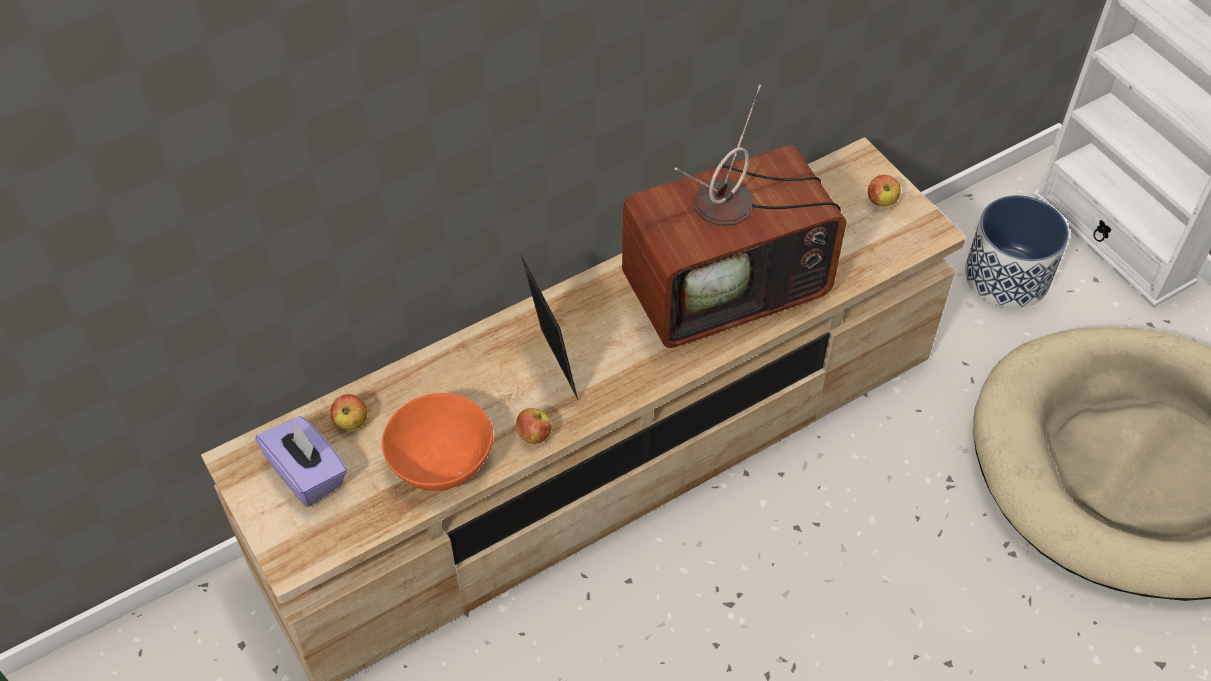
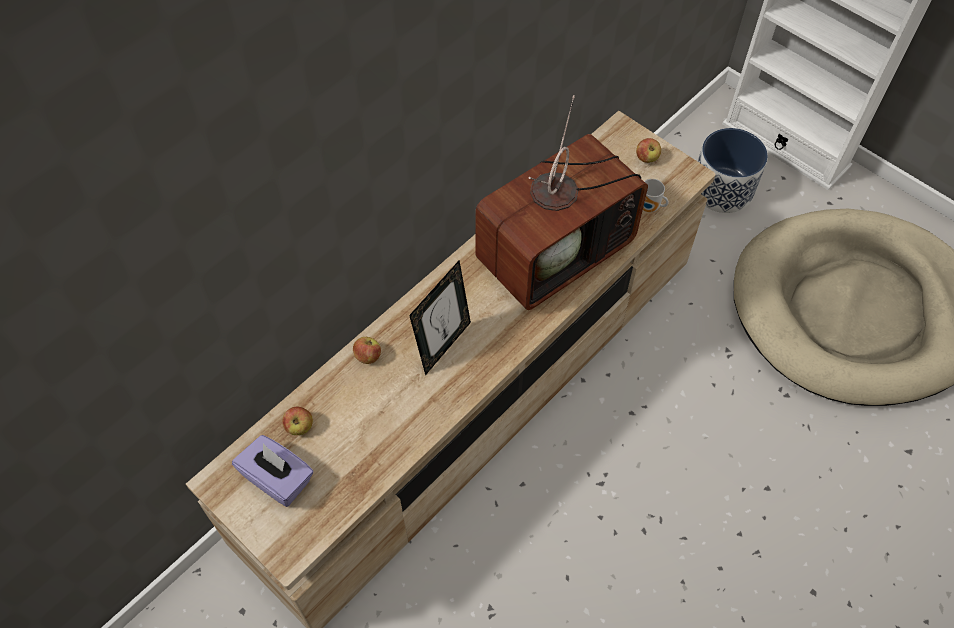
camera: 15 degrees left, 5 degrees up
orange bowl [382,393,493,491] -> none
apple [516,408,552,444] -> apple moved to [353,337,381,364]
picture frame [521,255,578,399] -> picture frame turned 75 degrees clockwise [409,261,471,375]
none -> mug [643,179,668,212]

